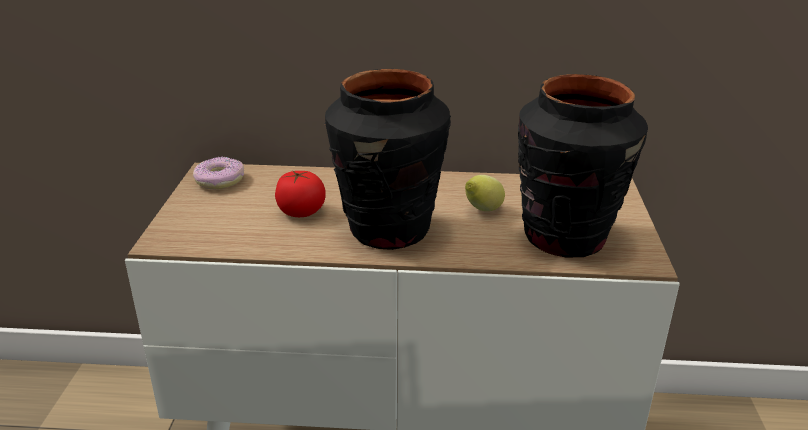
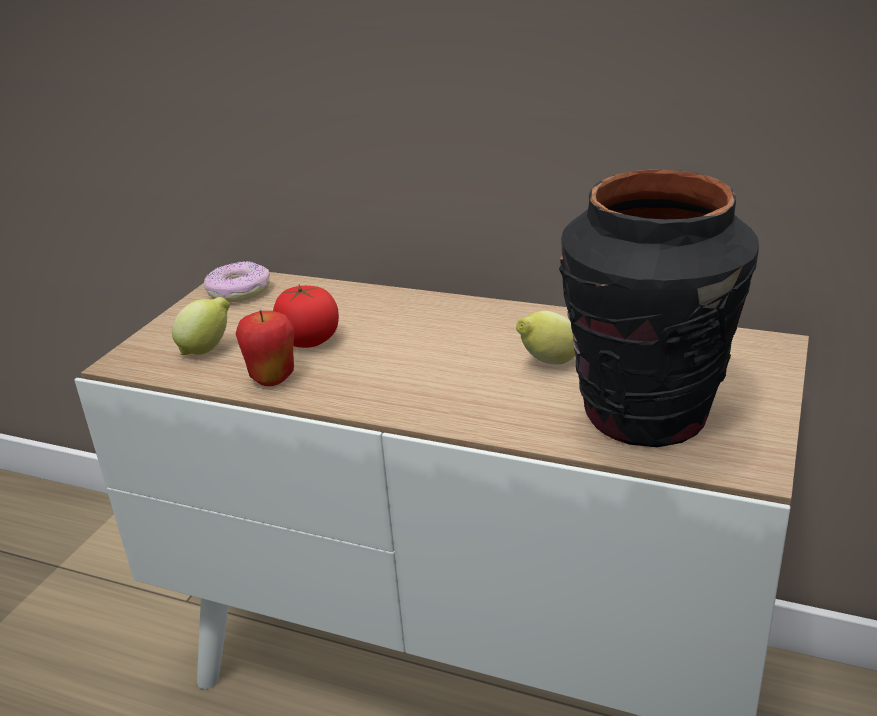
camera: 20 degrees right, 0 degrees up
black vase [325,69,451,250] -> none
none -> lemon [172,297,230,355]
none -> apple [236,310,294,386]

